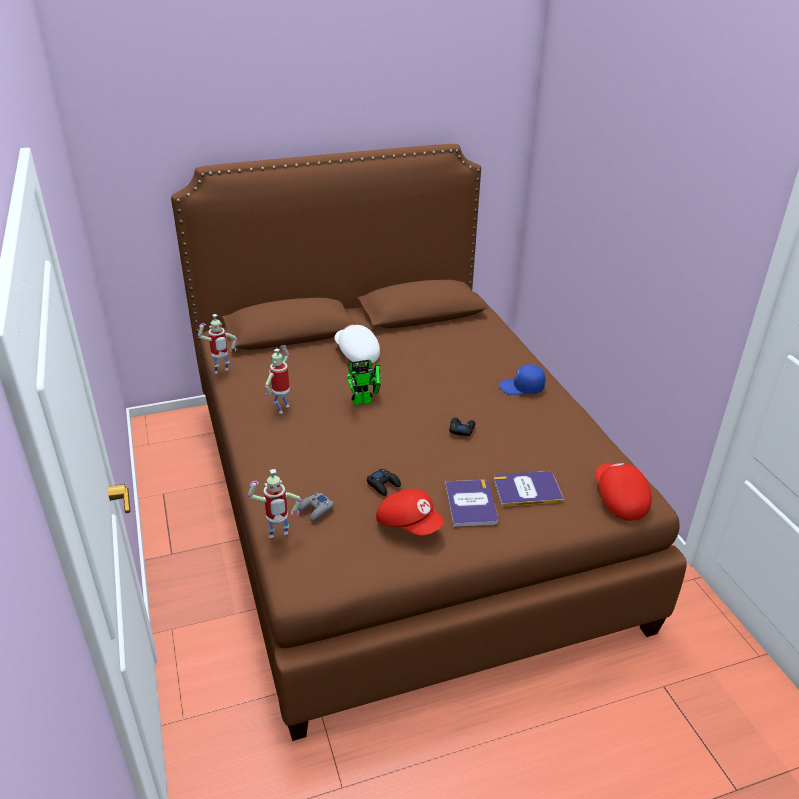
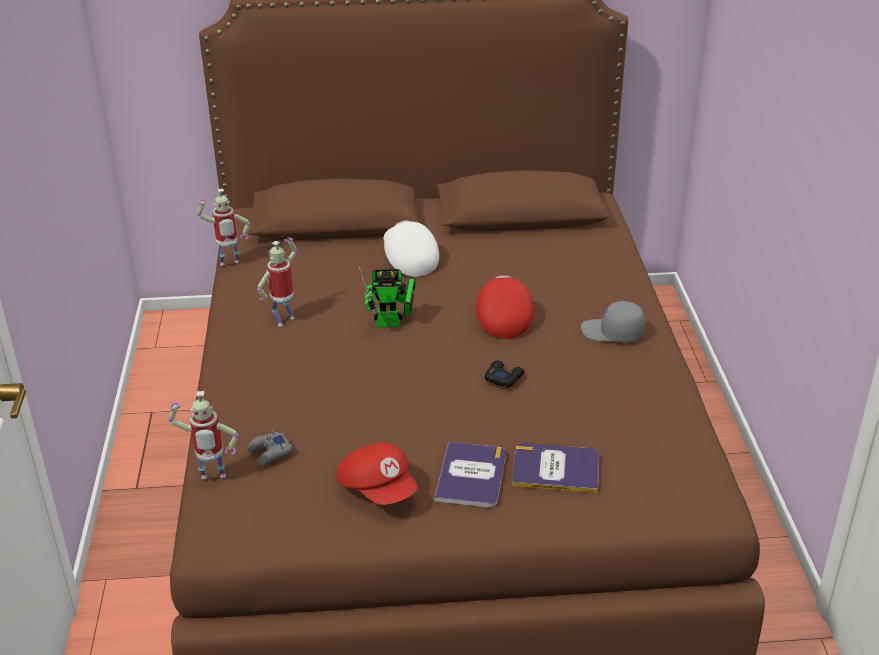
camera: 15 degrees right, 0 degrees up
black game controller [367,469,401,496] -> none
blue cap [499,364,545,395] -> grey cap [581,301,645,343]
red cap [595,463,652,521] -> red cap moved to [476,276,534,339]

